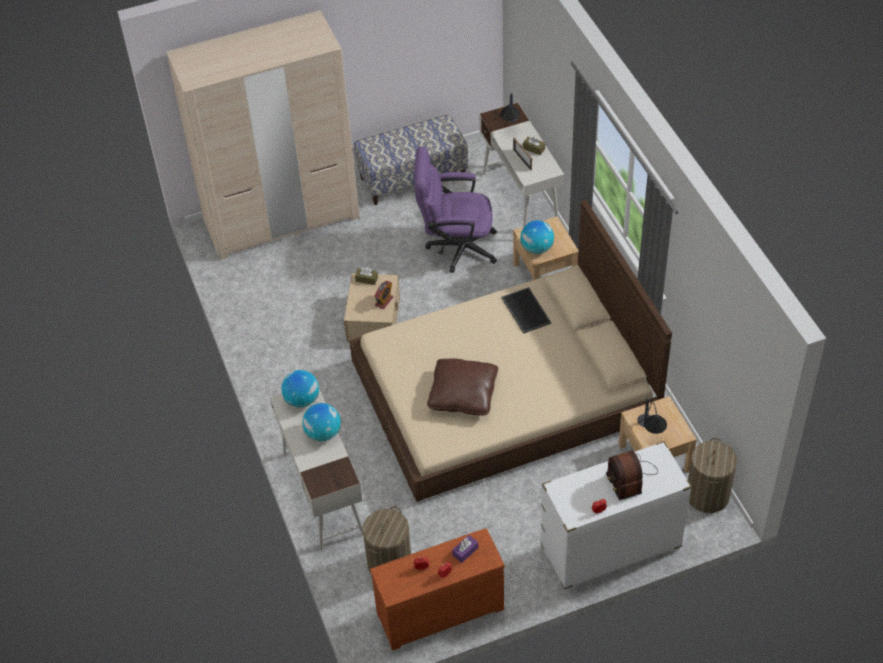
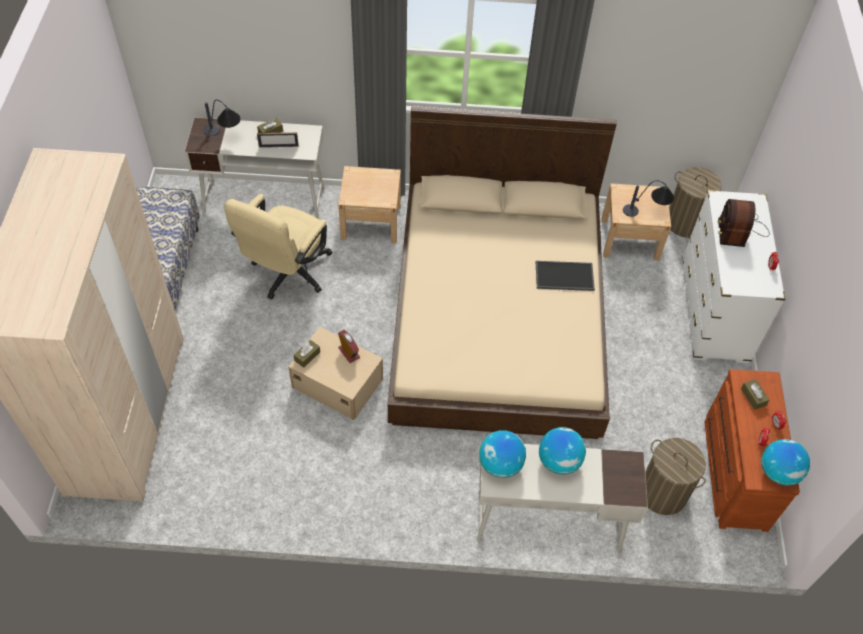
camera: 70 degrees left, 5 degrees up
purple office chair [414,147,497,273] -> beige office chair [224,194,332,300]
brown pillow [427,358,498,415] -> none
purple tissue box [452,535,478,563] -> brown tissue box [741,379,769,410]
tray [502,287,551,334] -> tray moved to [536,261,595,291]
globe [520,220,554,254] -> globe moved to [761,439,810,486]
radio [606,451,658,500] -> radio turned 90 degrees clockwise [718,199,770,247]

